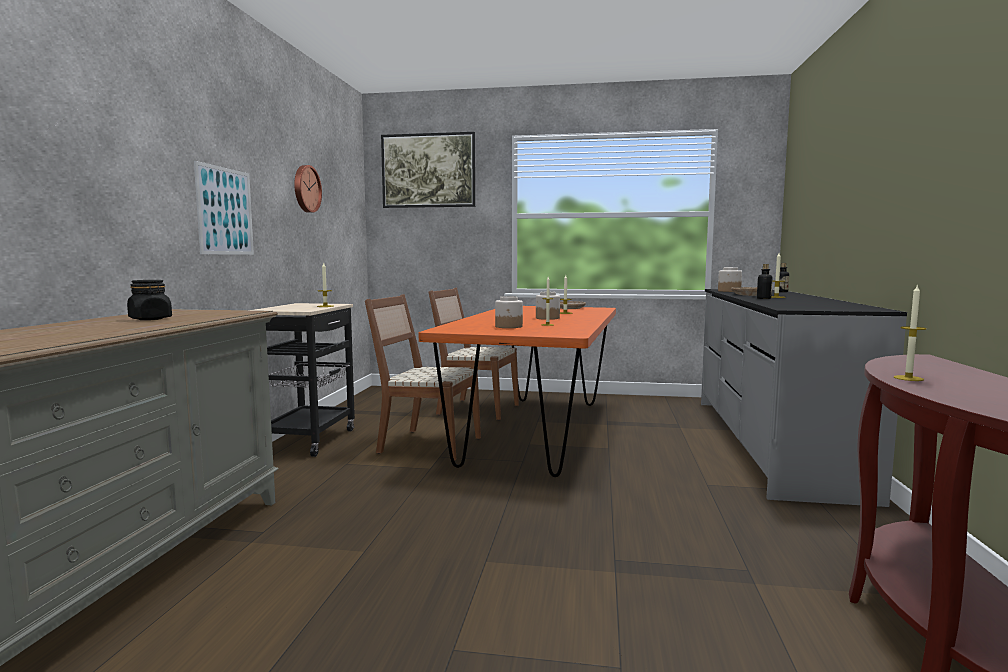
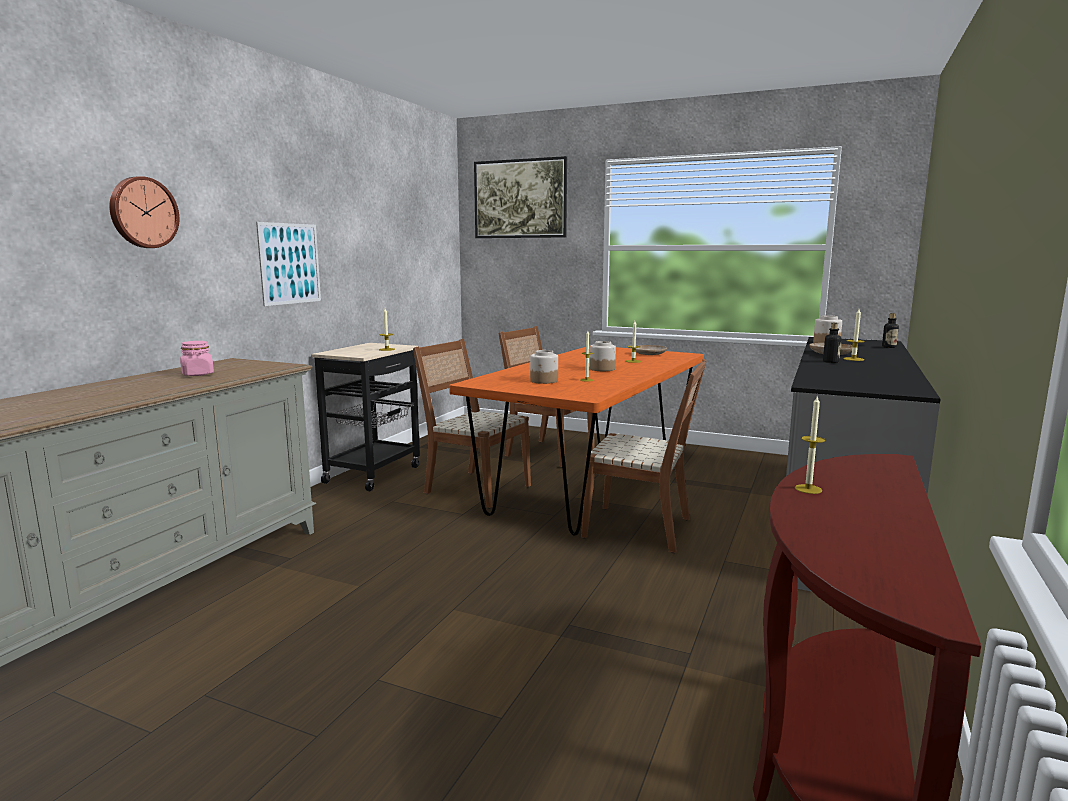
camera: 15 degrees right, 5 degrees up
black jar [127,280,172,320] -> pink jar [180,341,214,376]
wall clock [294,165,322,213] -> wall clock moved to [109,176,179,248]
none -> chair [581,359,707,553]

